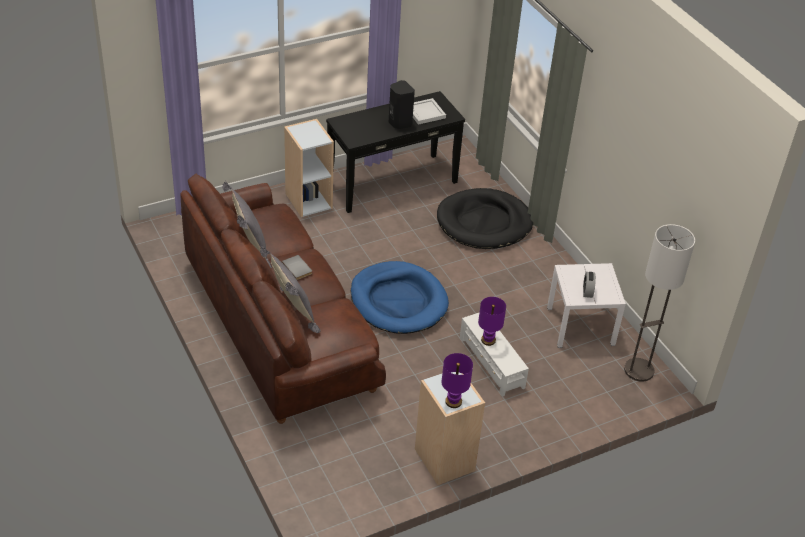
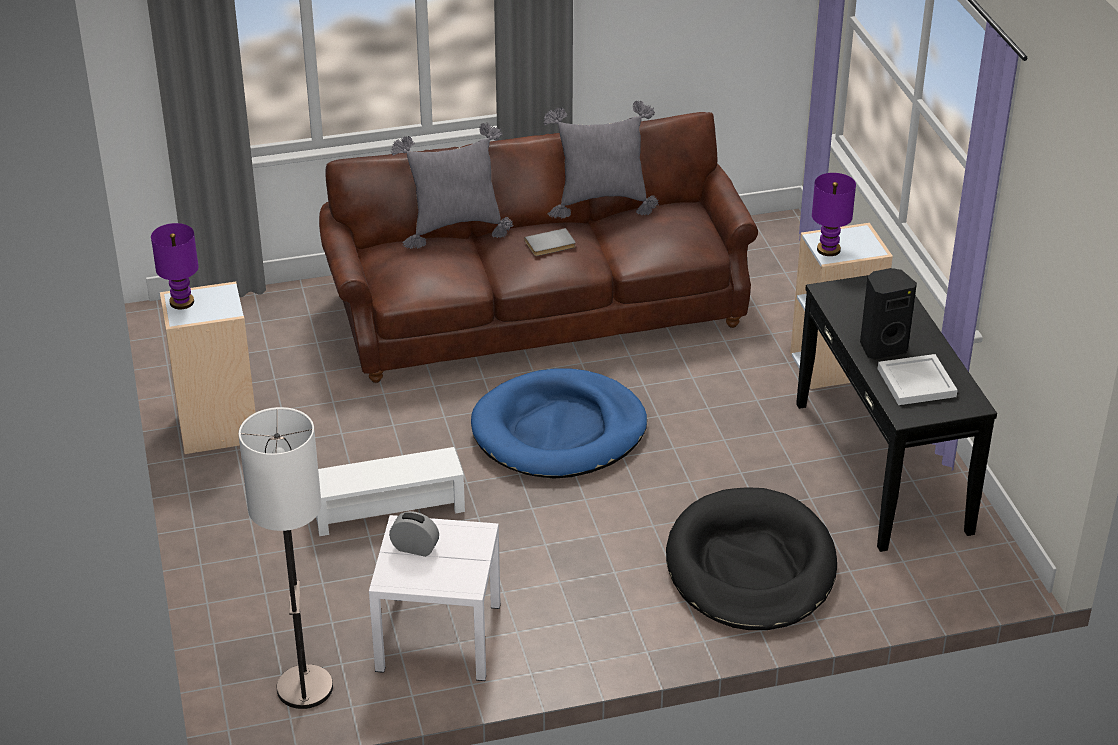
camera: 105 degrees right, 5 degrees down
purple table lamp [478,297,506,346] -> purple table lamp moved to [812,173,856,256]

